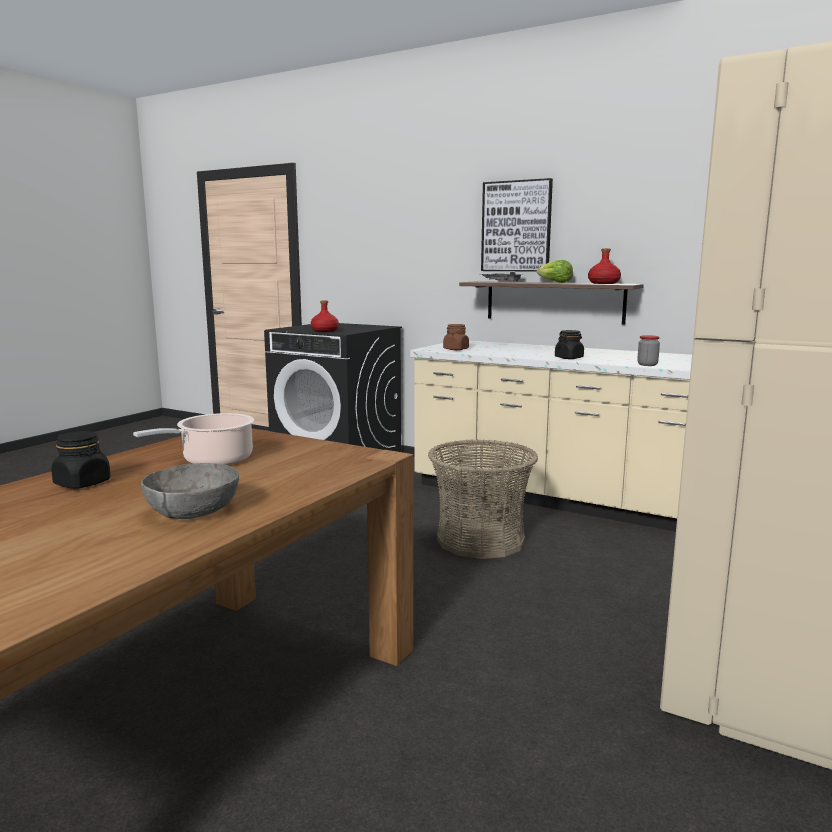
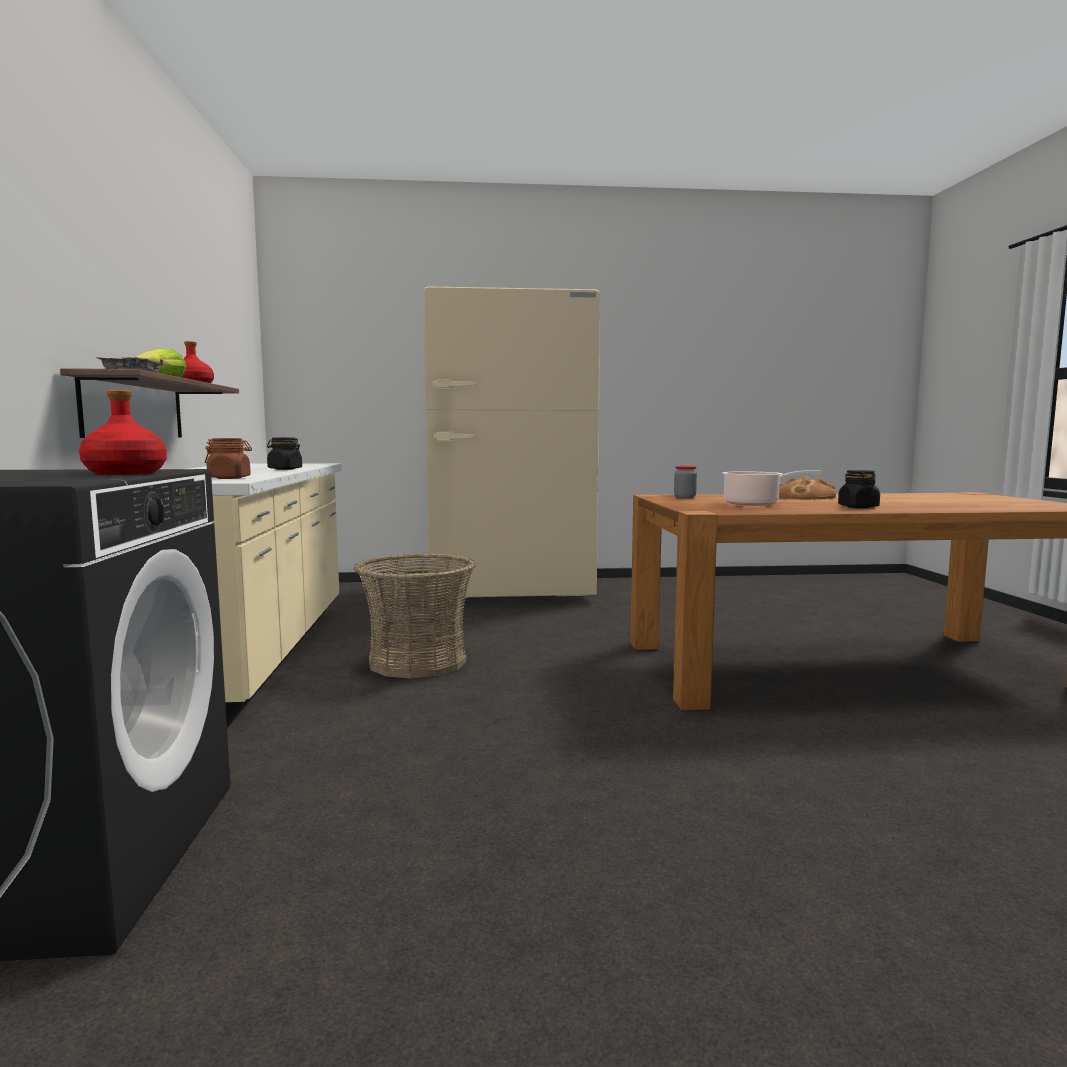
camera: 125 degrees left, 5 degrees down
grey bowl [141,463,239,519] -> bread [779,477,836,499]
picture [481,178,553,272] -> none
jar [637,335,660,366] -> jar moved to [674,466,697,499]

